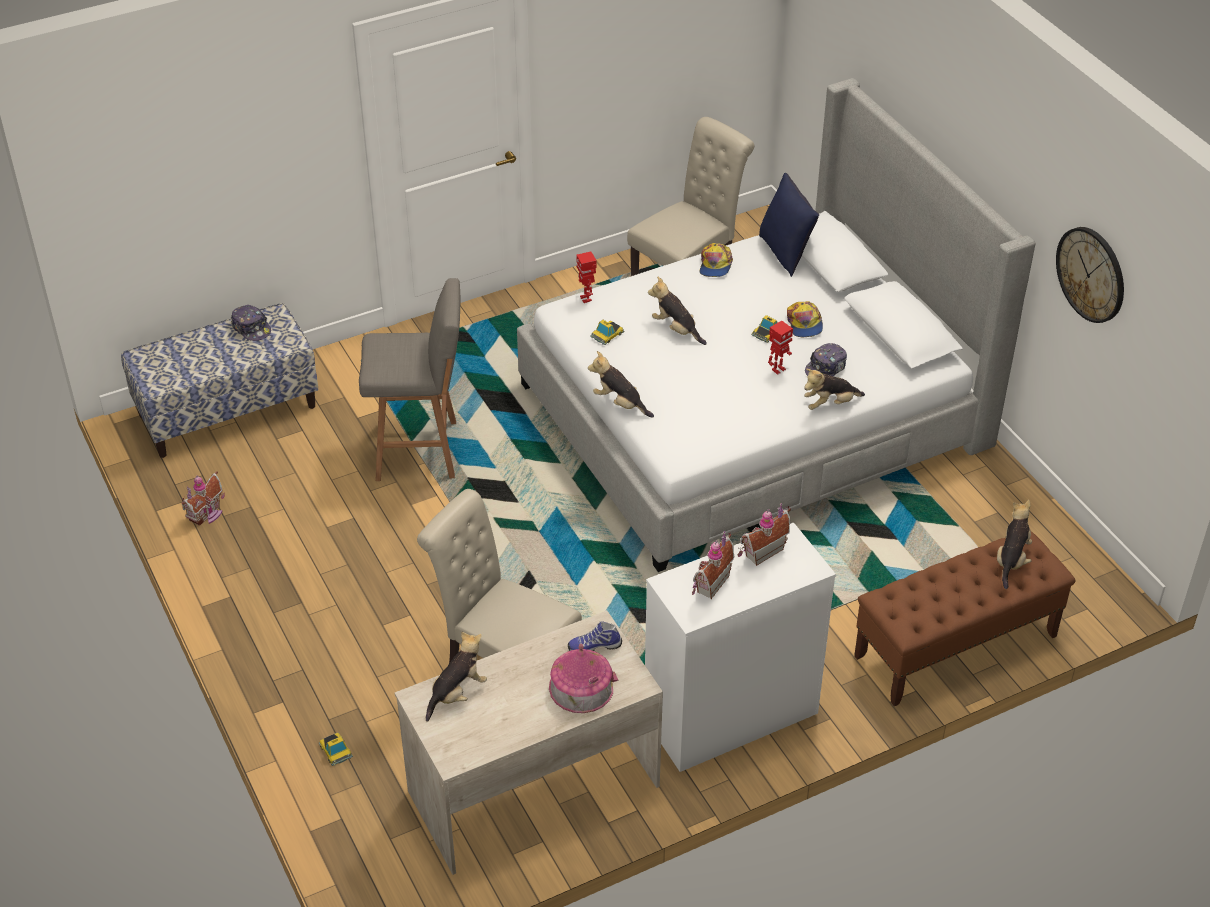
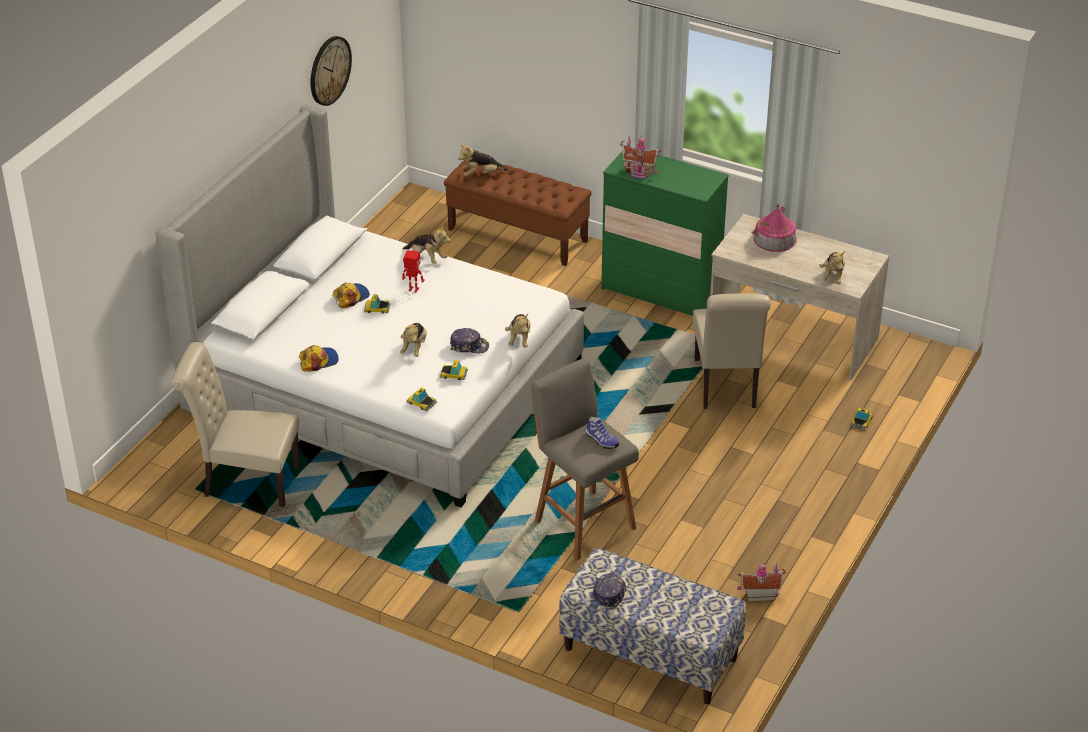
camera: 125 degrees left, 5 degrees down
plush toy [426,631,487,722] -> plush toy turned 90 degrees counterclockwise [819,251,845,284]
shoe [568,621,622,651] -> shoe moved to [585,417,619,449]
toy robot [576,252,597,303] -> toy car [406,388,437,411]
white dresser [645,522,836,772] -> green dresser [601,148,729,316]
toy house [692,531,734,599] -> none
blue pillow [759,173,819,277] -> none
cap [805,343,847,376] -> cap moved to [450,328,489,354]

